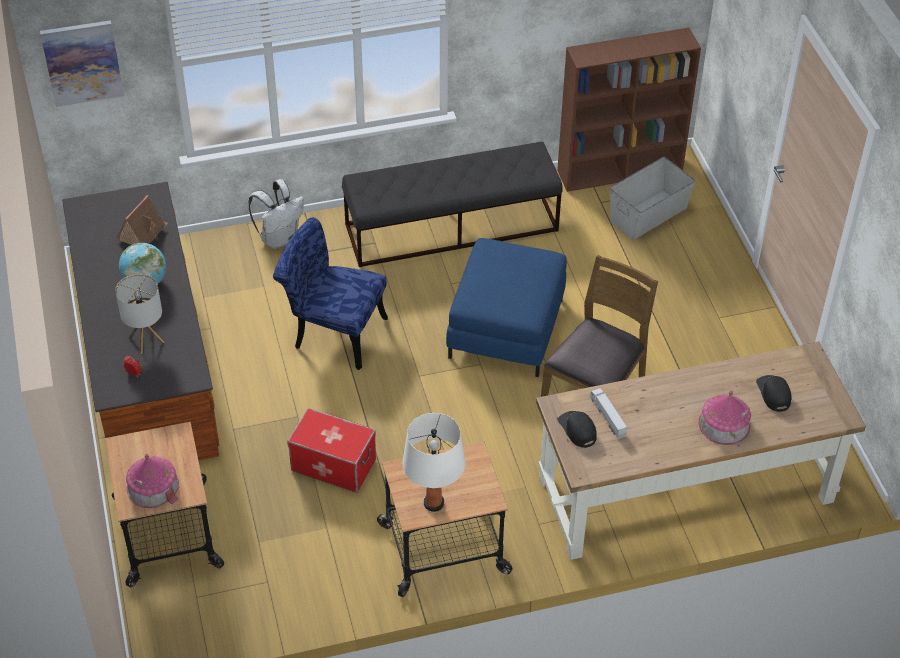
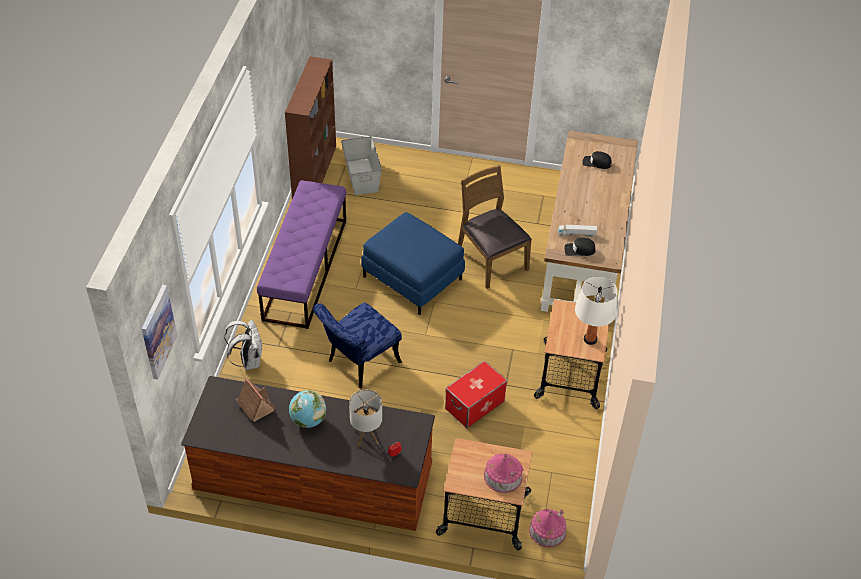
camera: 65 degrees left, 0 degrees up
black bench [342,142,563,267] -> purple bench [257,180,346,329]
toy house [698,391,751,445] -> toy house moved to [529,509,566,547]

